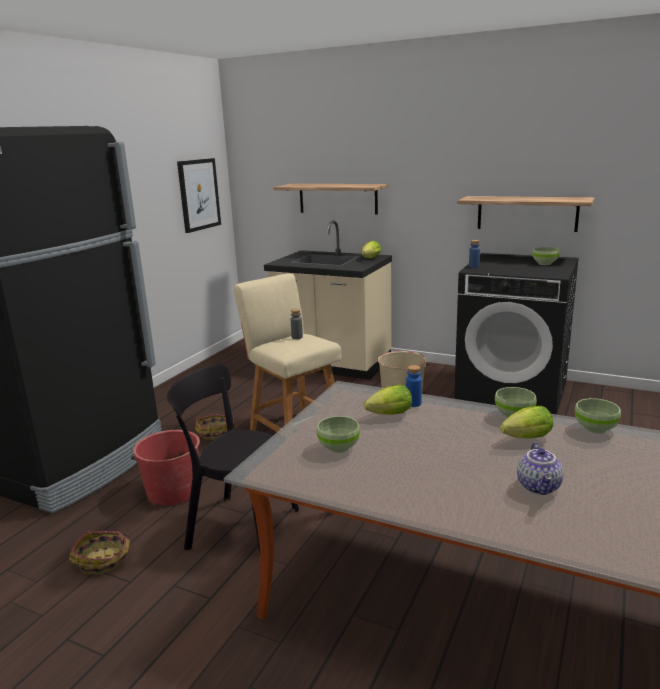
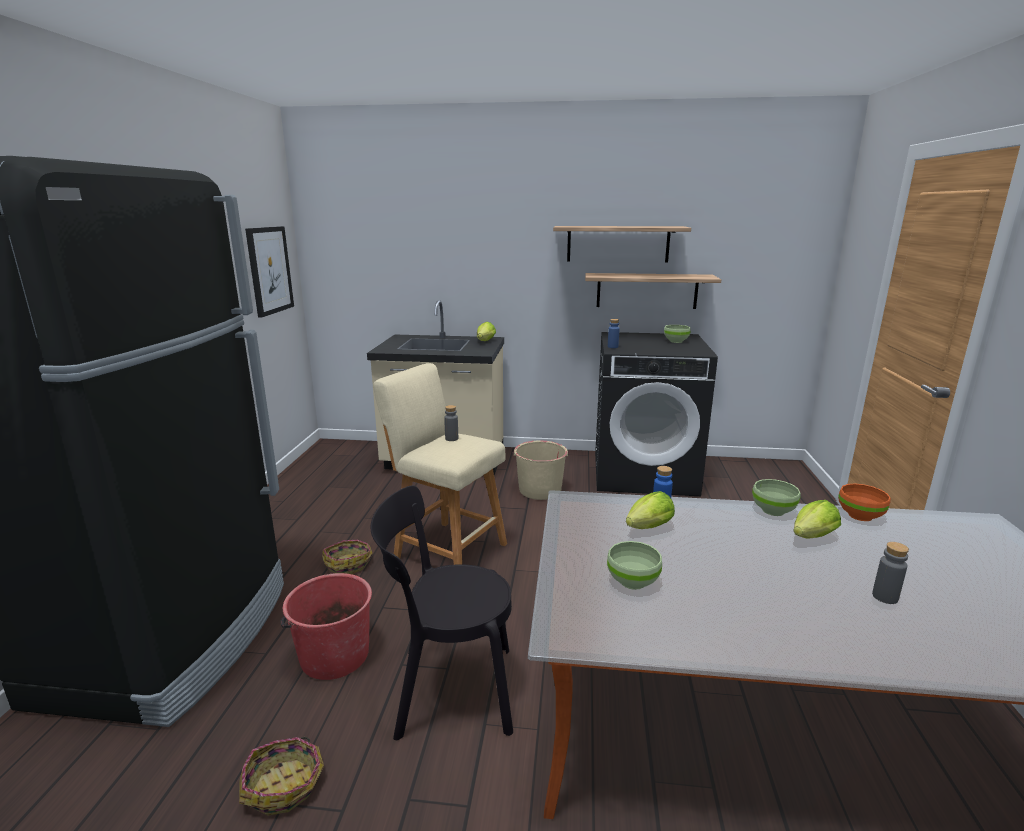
camera: 20 degrees left, 0 degrees up
shelf [273,184,388,215] -> shelf moved to [553,226,691,262]
teapot [517,442,564,495] -> grey bottle [872,542,909,604]
green bowl [575,398,621,434] -> orange bowl [838,483,891,521]

